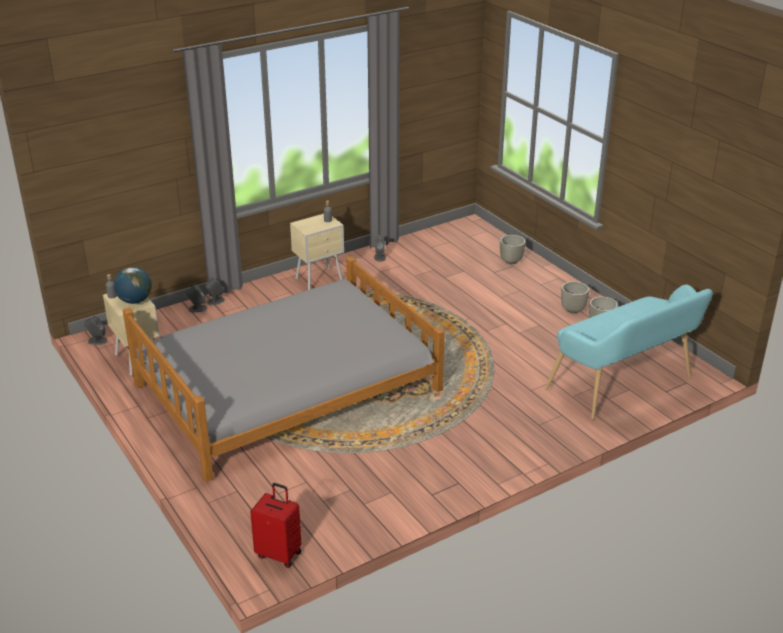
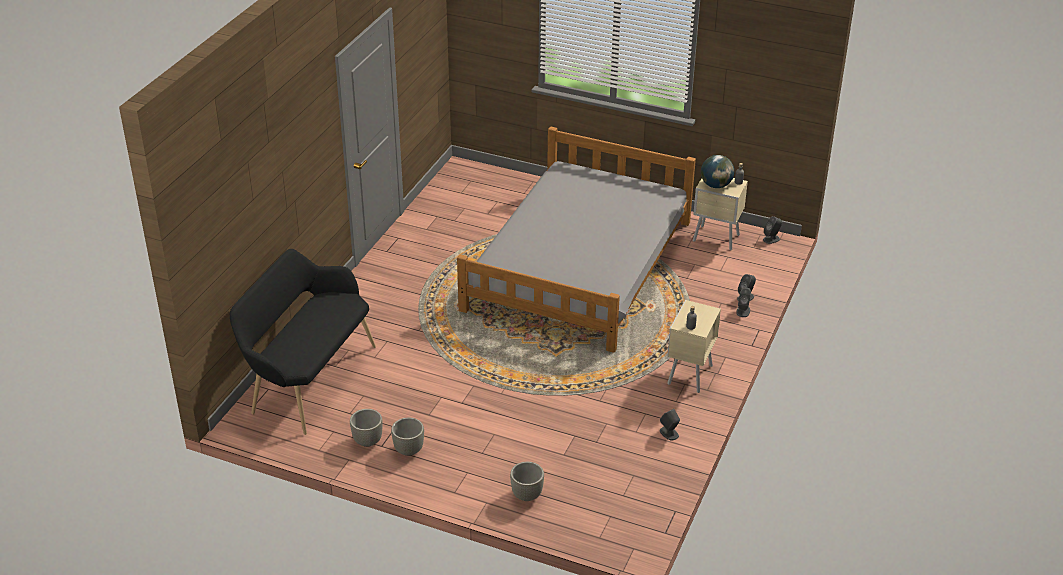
camera: 145 degrees right, 5 degrees up
red suitcase [250,483,302,568] -> none
turquoise bench [545,285,713,420] -> black bench [230,249,376,435]

